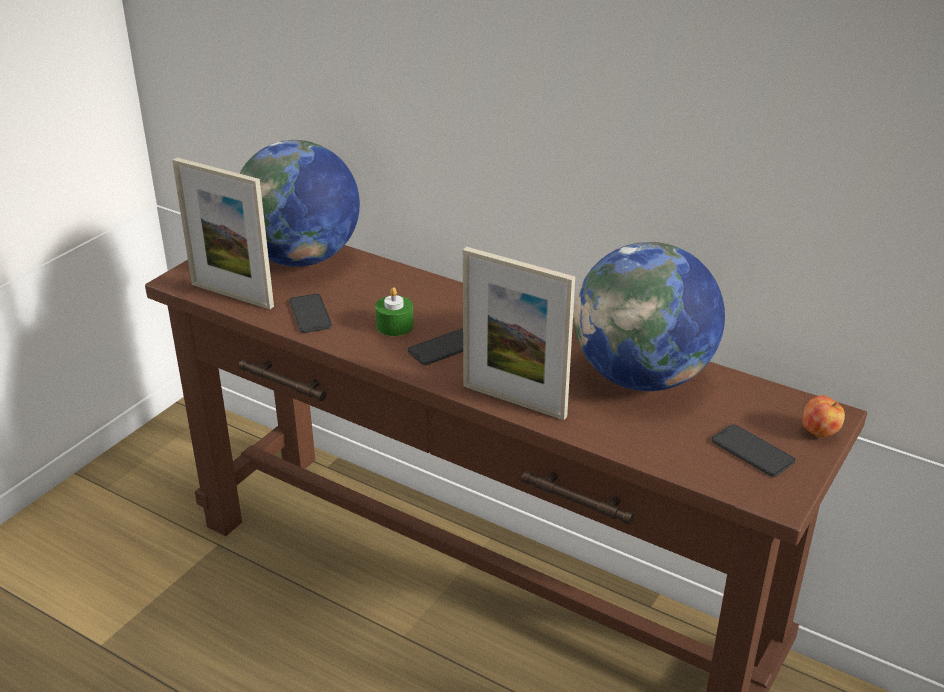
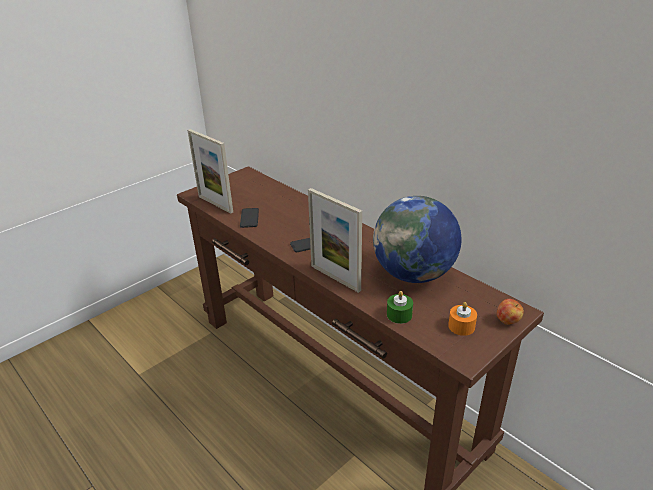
camera: 15 degrees right, 0 degrees up
globe [239,140,360,267] -> none
green candle [375,287,414,336] -> green candle moved to [387,291,413,324]
phone [712,424,795,477] -> orange candle [448,302,477,336]

